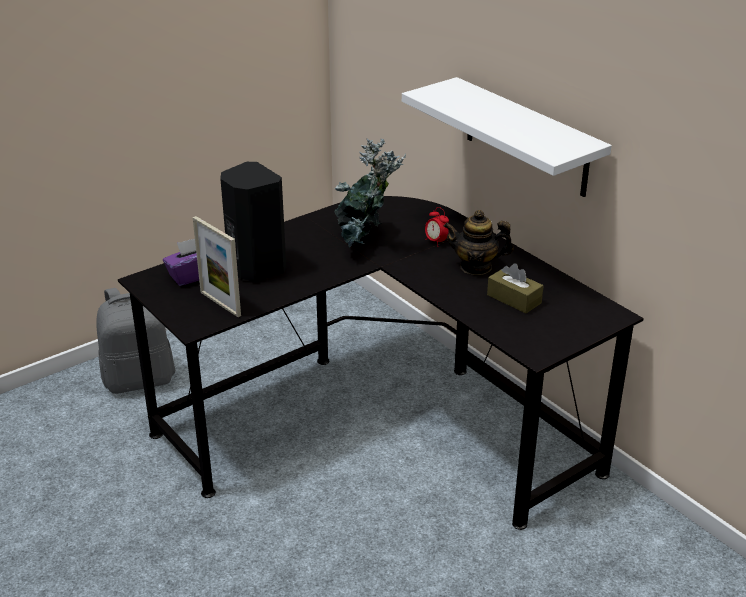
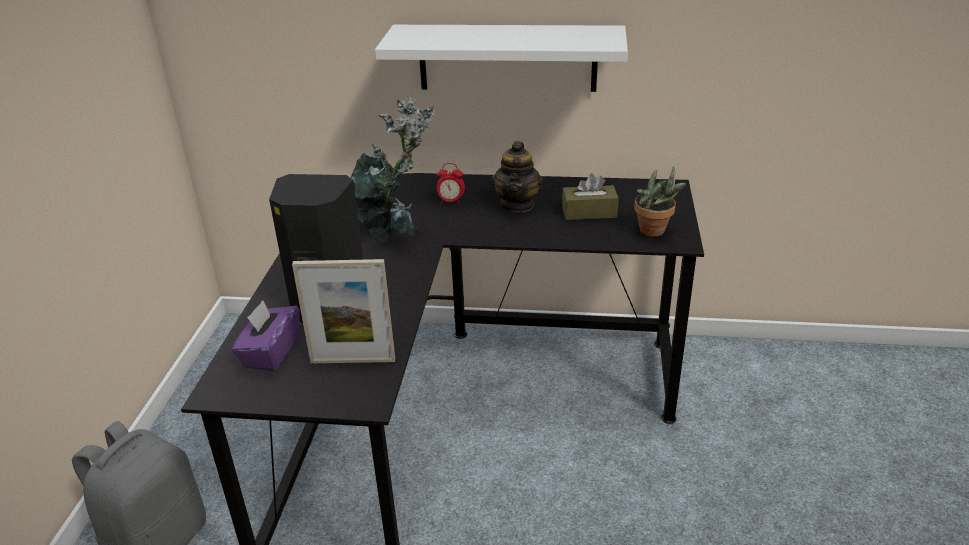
camera: 45 degrees left, 0 degrees up
teapot [444,210,514,275] -> teapot turned 45 degrees counterclockwise [491,141,543,212]
none -> potted plant [634,166,686,237]

